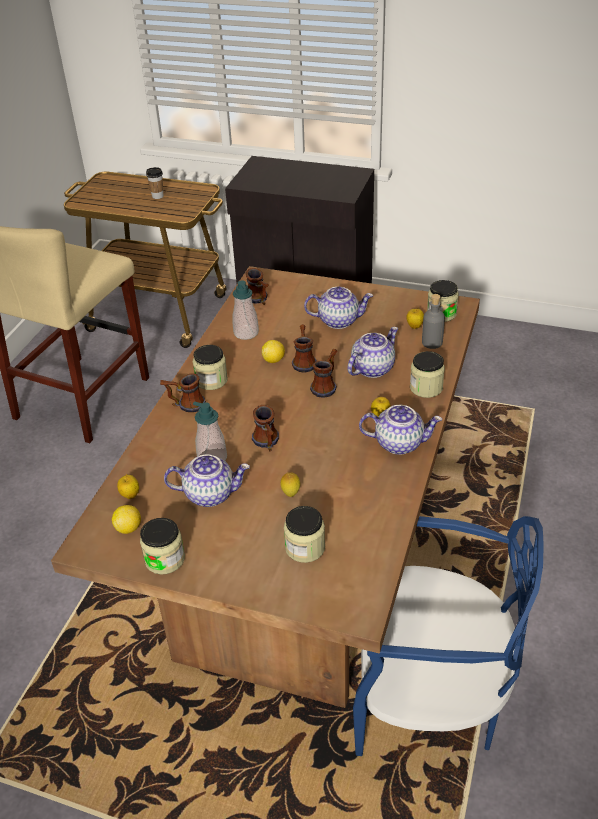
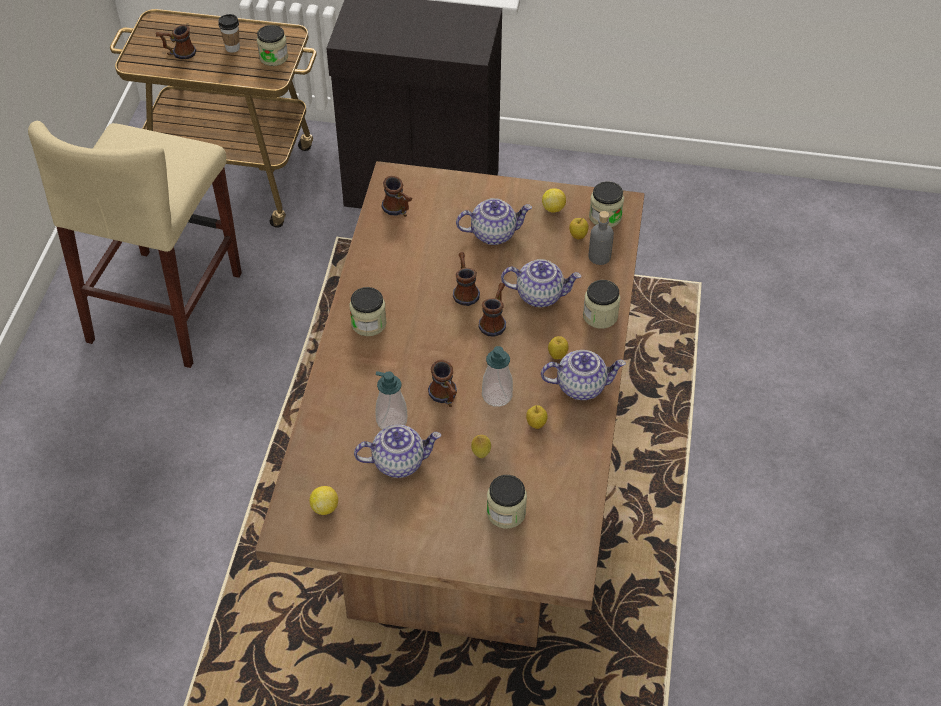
camera: 10 degrees left, 10 degrees up
apple [117,474,139,499] -> apple moved to [526,405,548,429]
jar [140,518,185,575] -> jar moved to [257,25,288,66]
mug [160,373,206,412] -> mug moved to [156,25,196,59]
soap dispenser [232,281,259,340] -> soap dispenser moved to [482,346,513,407]
lemon [262,340,285,363] -> lemon moved to [542,188,566,212]
teapot [347,327,398,378] -> teapot turned 60 degrees clockwise [501,259,581,307]
blue chair [353,516,544,756] -> none

